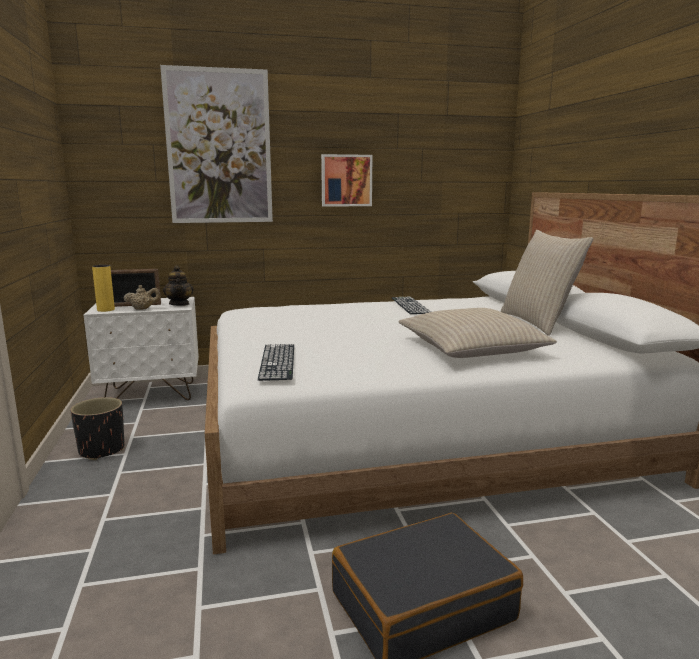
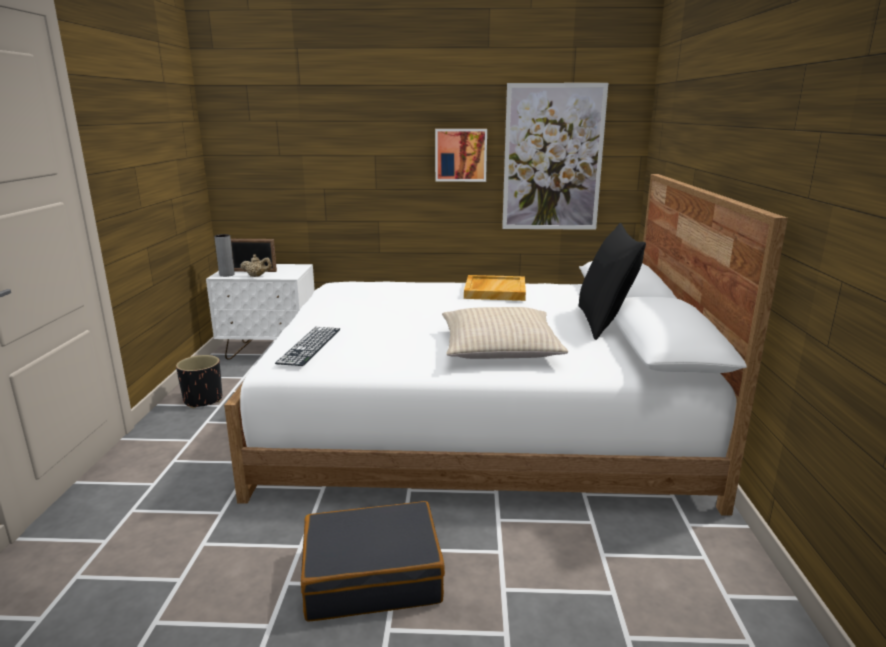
camera: 15 degrees right, 5 degrees up
yellow vase [92,265,115,312] -> grey vase [214,234,235,277]
picture [160,65,273,223] -> picture moved to [502,83,608,230]
teapot [163,265,194,306] -> none
keyboard [392,297,431,314] -> beige tray [464,275,526,301]
beige pillow [501,230,593,336] -> black pillow [579,223,646,340]

